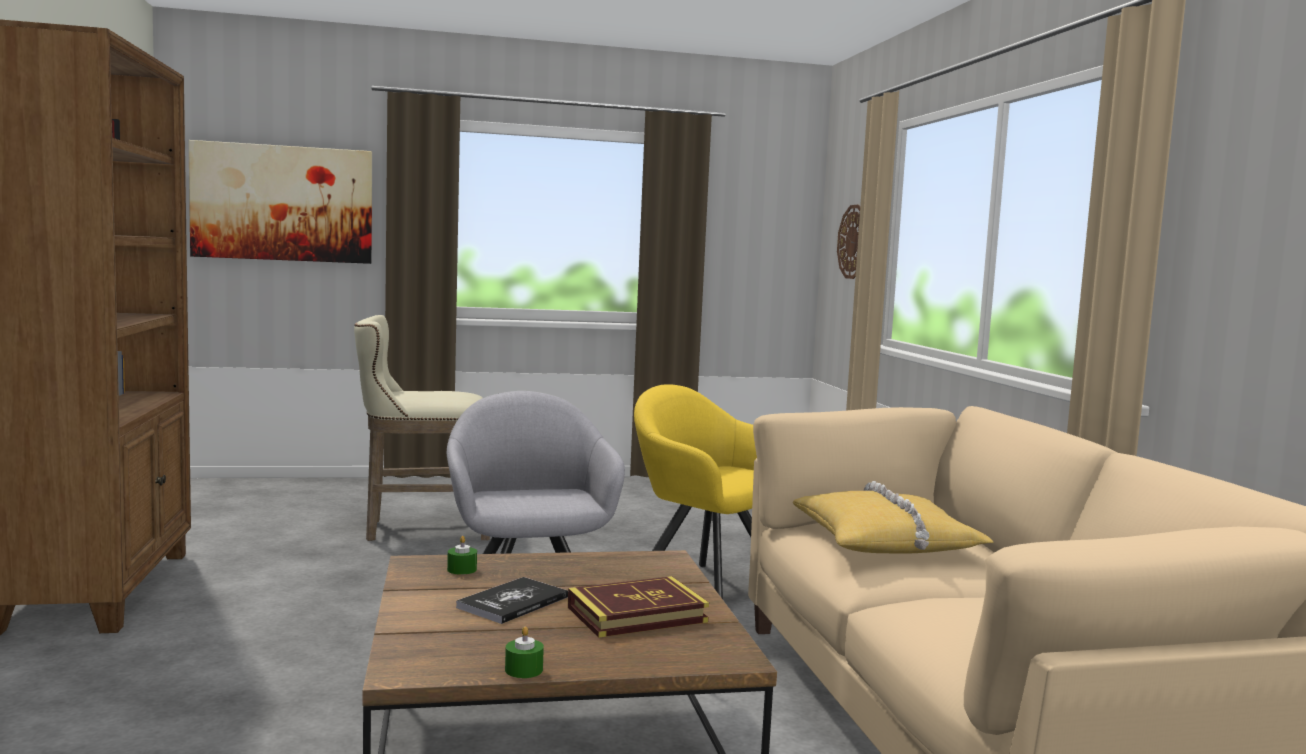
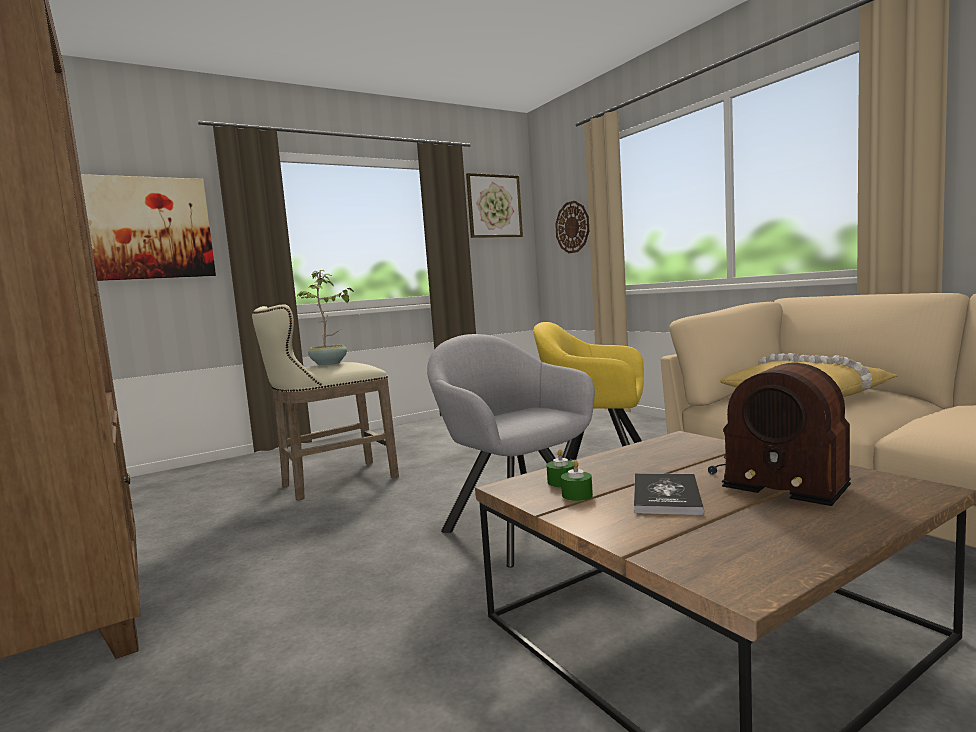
camera: 20 degrees left, 0 degrees up
green candle [505,626,544,678] -> green candle moved to [561,460,593,501]
book [568,576,709,638] -> radio [708,363,851,506]
none -> potted plant [297,270,354,365]
none -> picture [466,173,523,238]

